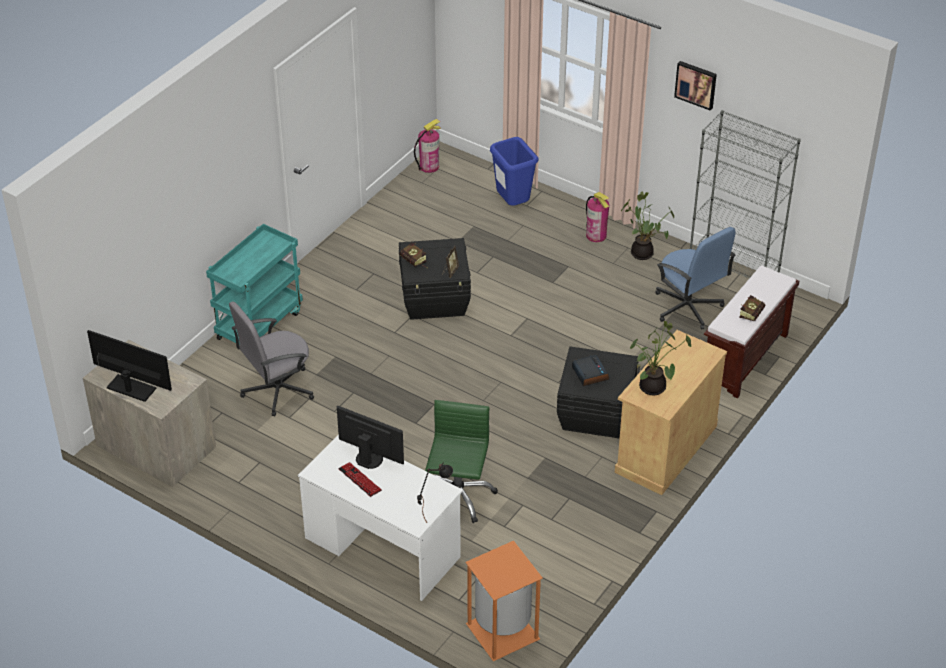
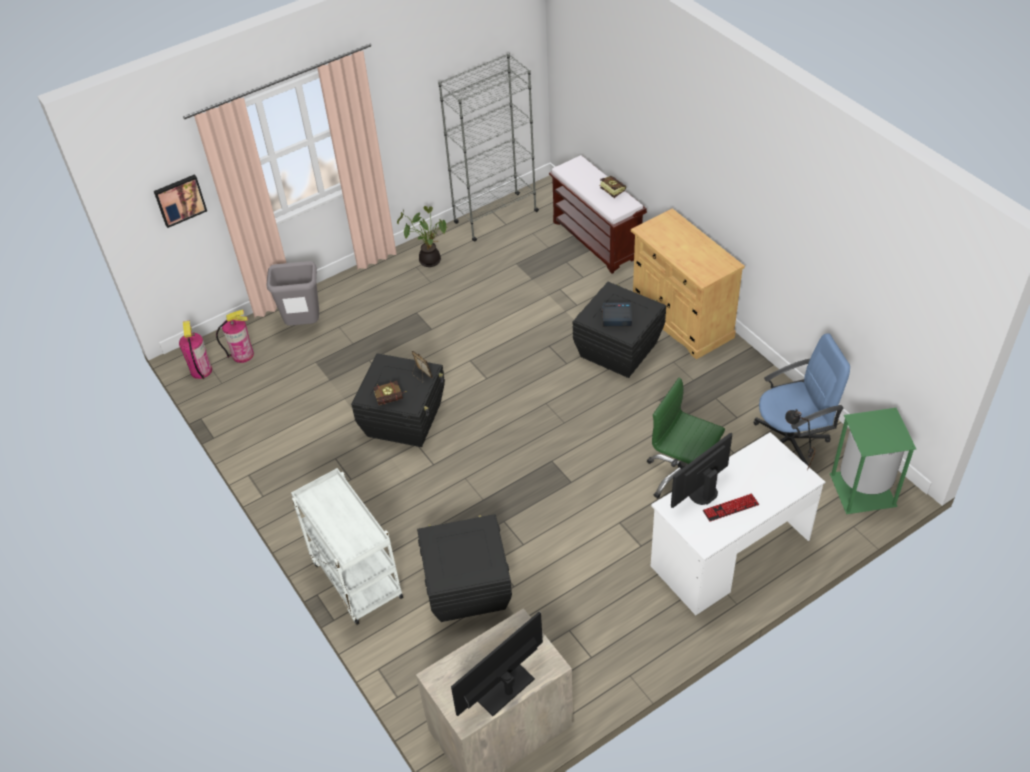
camera: 65 degrees left, 5 degrees up
turquoise cart [206,224,303,345] -> white cart [291,468,403,625]
grey office chair [229,301,314,417] -> black storage box [417,514,512,622]
orange trash can [465,541,543,661] -> green trash can [829,408,916,514]
blue trash can [490,137,539,206] -> grey trash can [266,261,319,326]
fire extinguisher [586,192,609,242] -> fire extinguisher moved to [216,310,254,363]
potted plant [630,321,691,395] -> none
blue office chair [656,227,736,329] -> blue office chair moved to [753,333,850,466]
picture [674,61,717,111] -> picture moved to [154,174,207,228]

